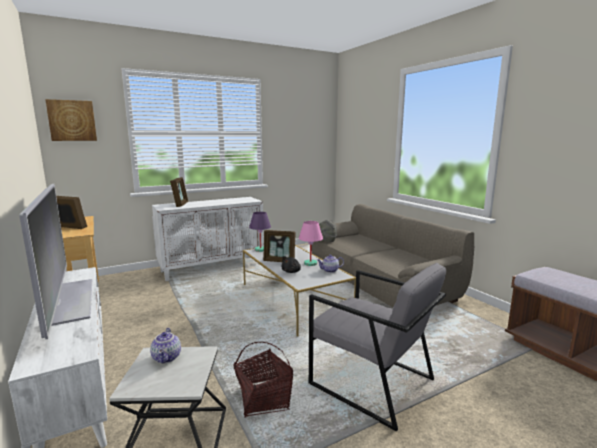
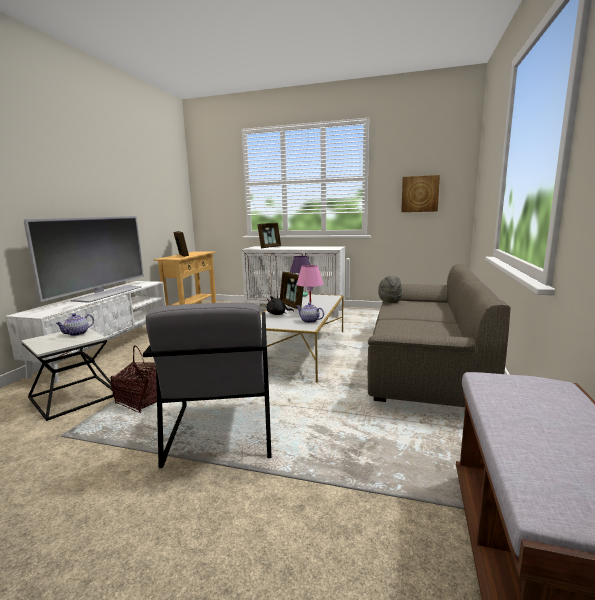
camera: 45 degrees right, 0 degrees up
picture [45,99,97,141] -> picture moved to [401,175,440,212]

